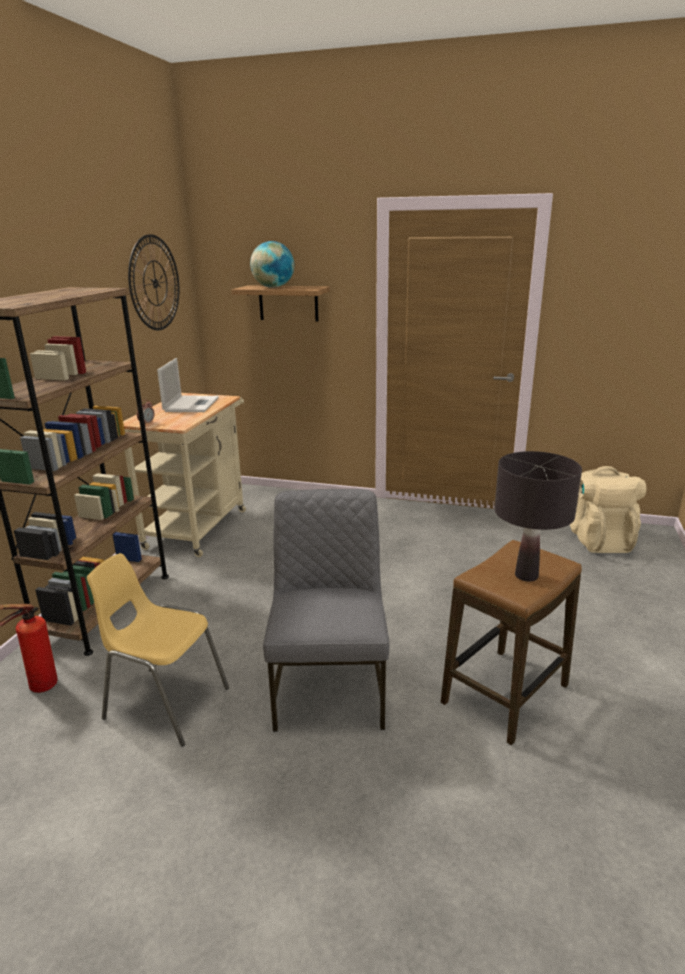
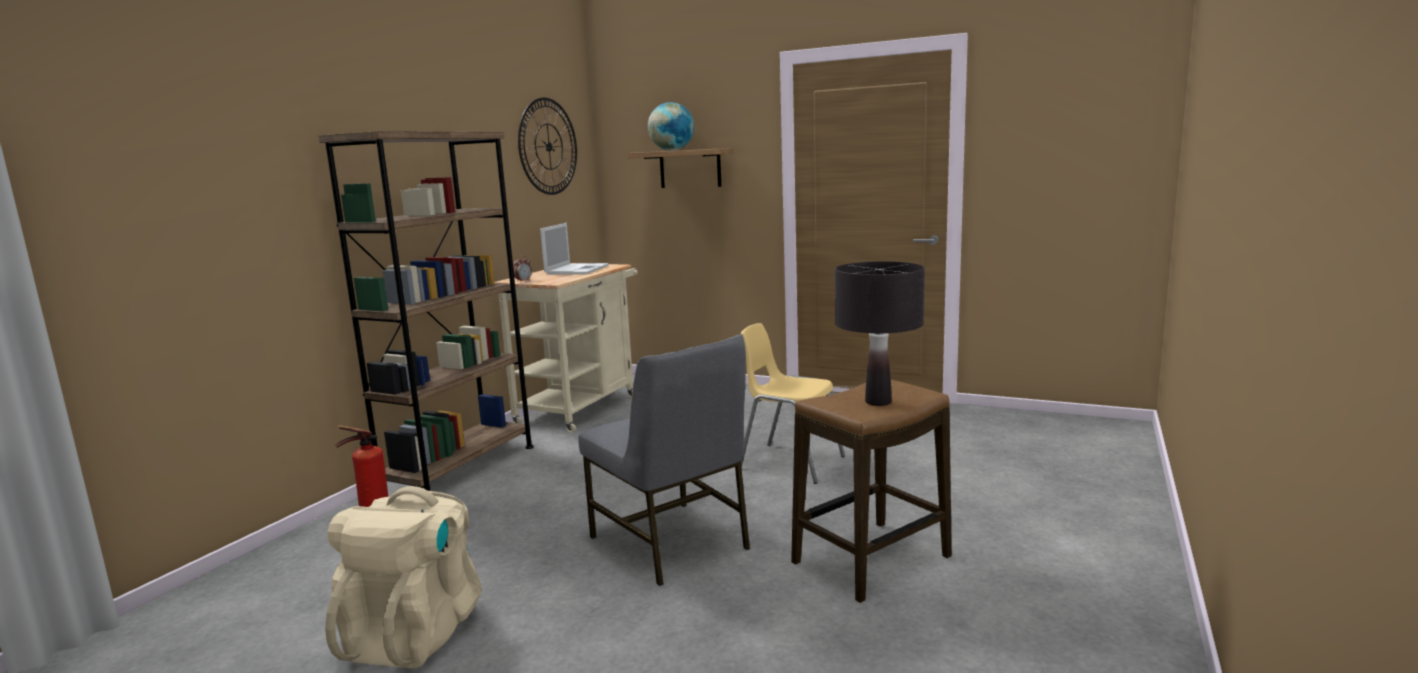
camera: 10 degrees right, 10 degrees down
yellow chair [87,553,229,747] -> yellow chair moved to [741,323,845,484]
grey chair [263,489,389,732] -> grey chair turned 135 degrees clockwise [578,334,750,586]
beige backpack [570,466,646,553] -> beige backpack moved to [325,486,482,668]

